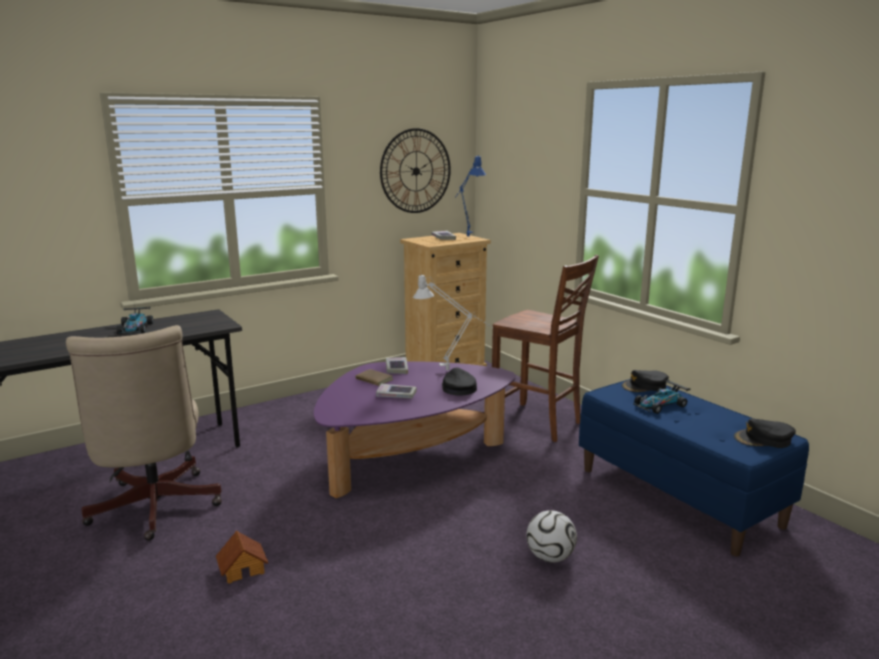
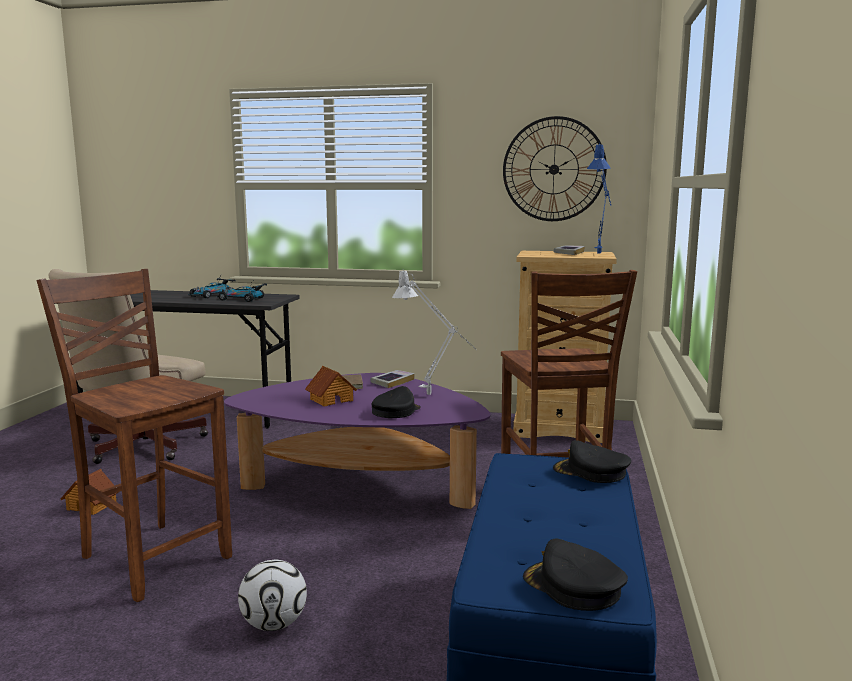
camera: 45 degrees right, 5 degrees down
book [376,384,416,398] -> toy house [305,366,357,407]
toy car [633,380,691,414] -> toy car moved to [216,281,267,302]
none -> brown chair [37,269,232,602]

